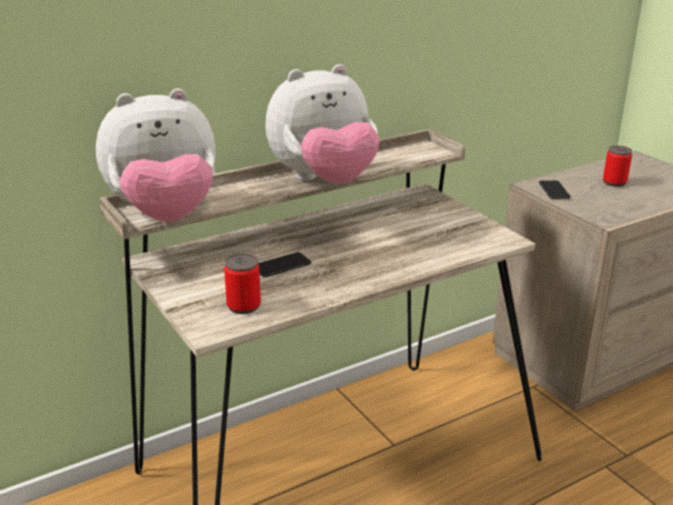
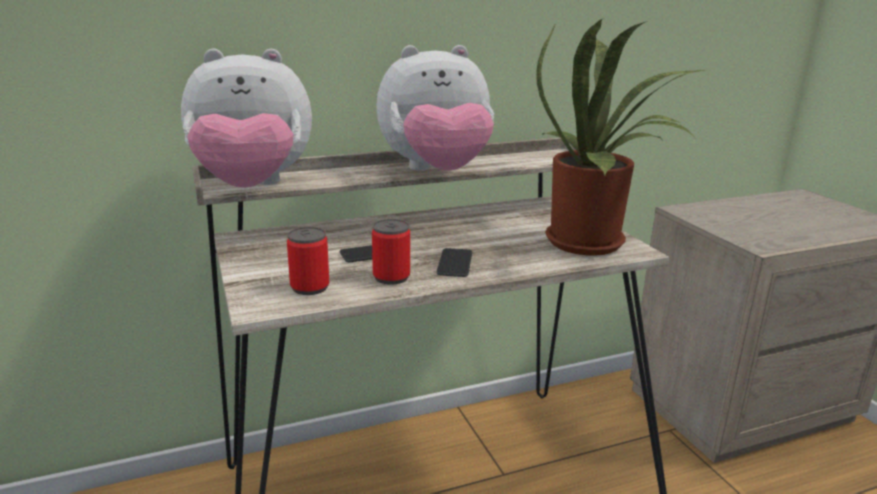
camera: 10 degrees right, 5 degrees down
phone [539,180,571,199] -> phone moved to [436,248,472,277]
can [603,146,632,187] -> can moved to [372,219,410,285]
none -> potted plant [536,19,704,256]

